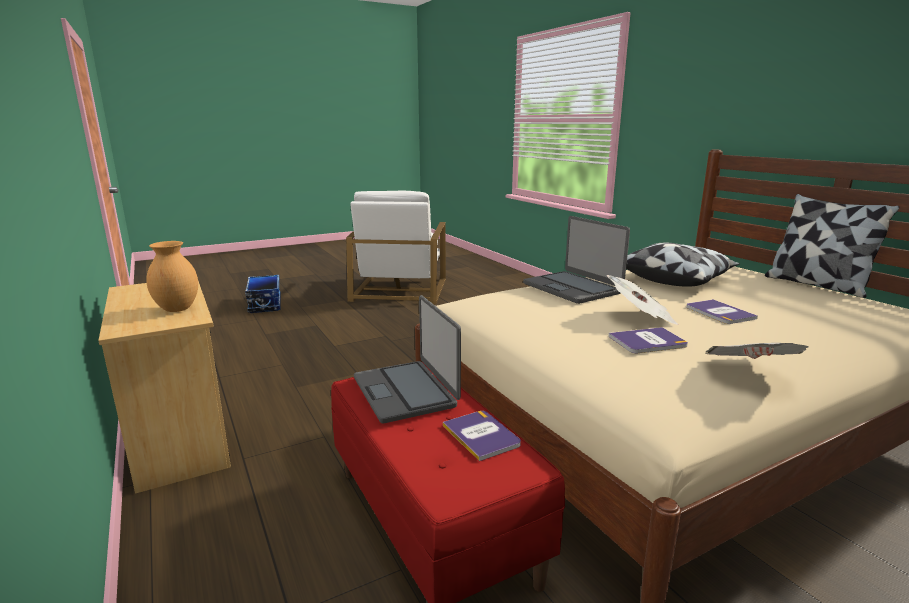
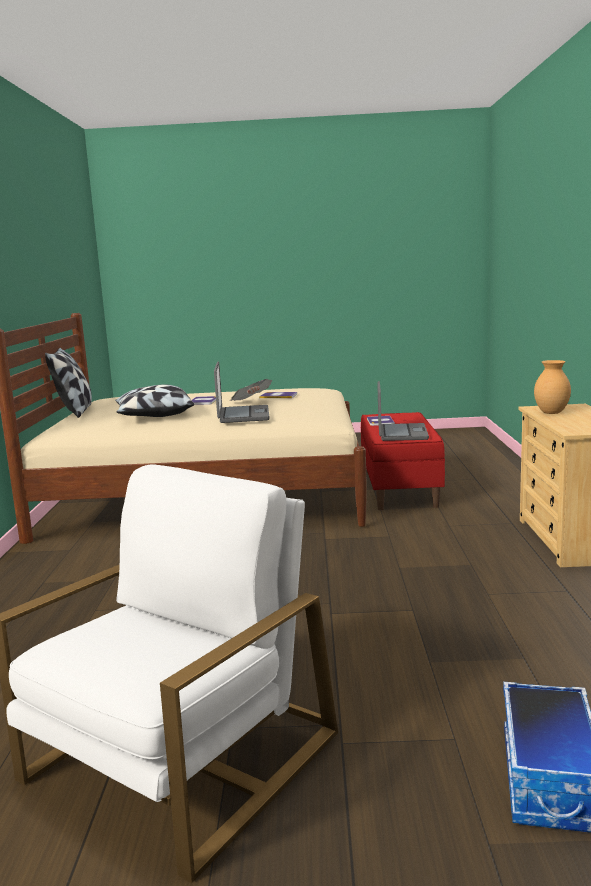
camera: 150 degrees left, 5 degrees down
newspaper [705,343,808,359] -> none

